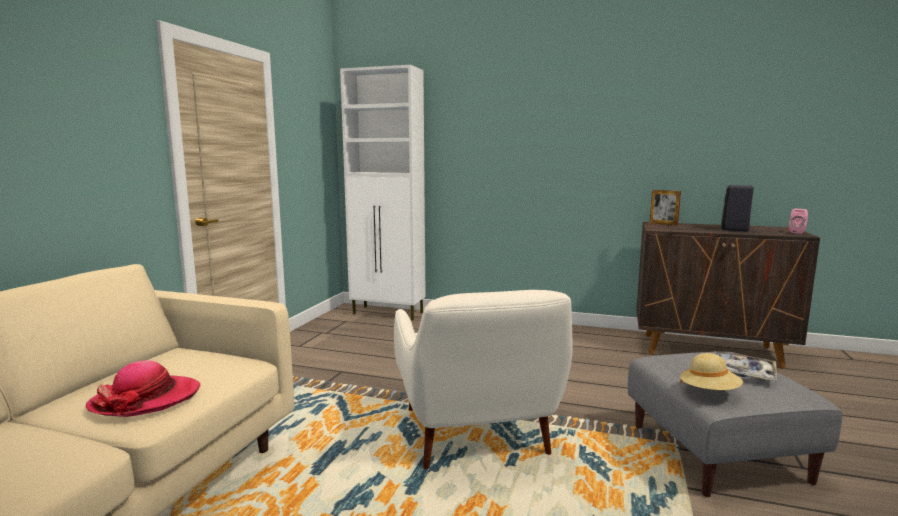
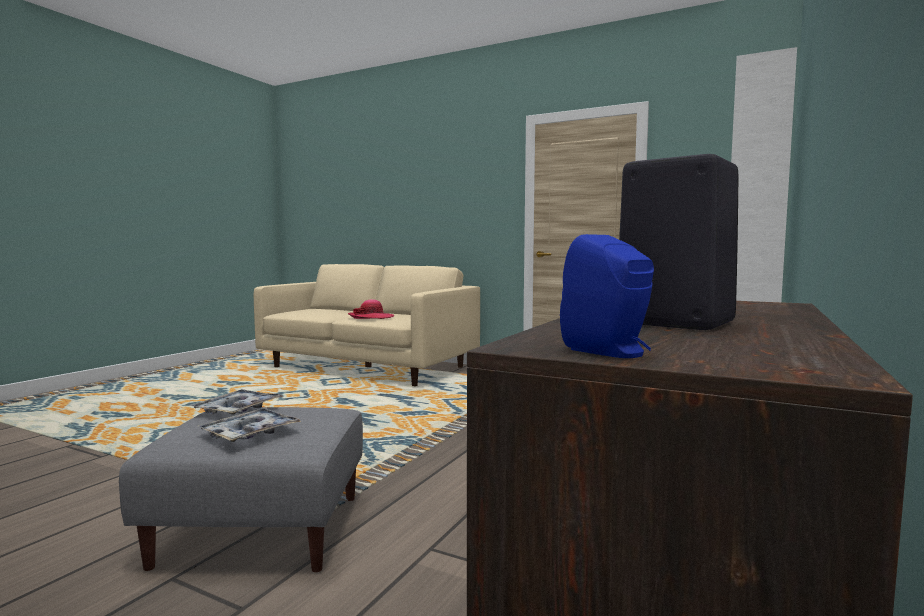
camera: 100 degrees right, 5 degrees down
white armchair [394,290,573,469] -> none
picture frame [650,190,681,225] -> none
beige hat [680,353,743,390] -> tray [190,389,284,415]
pink speaker [789,209,808,234] -> blue speaker [560,234,654,358]

